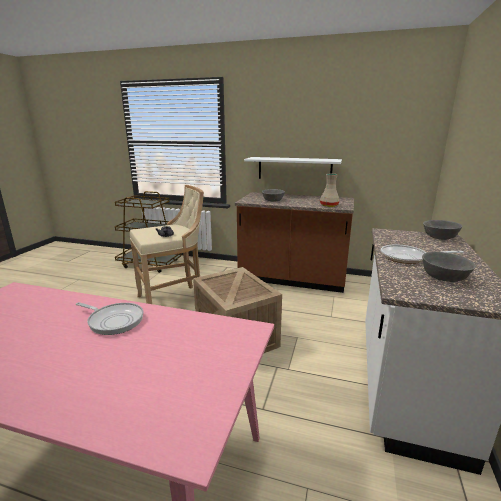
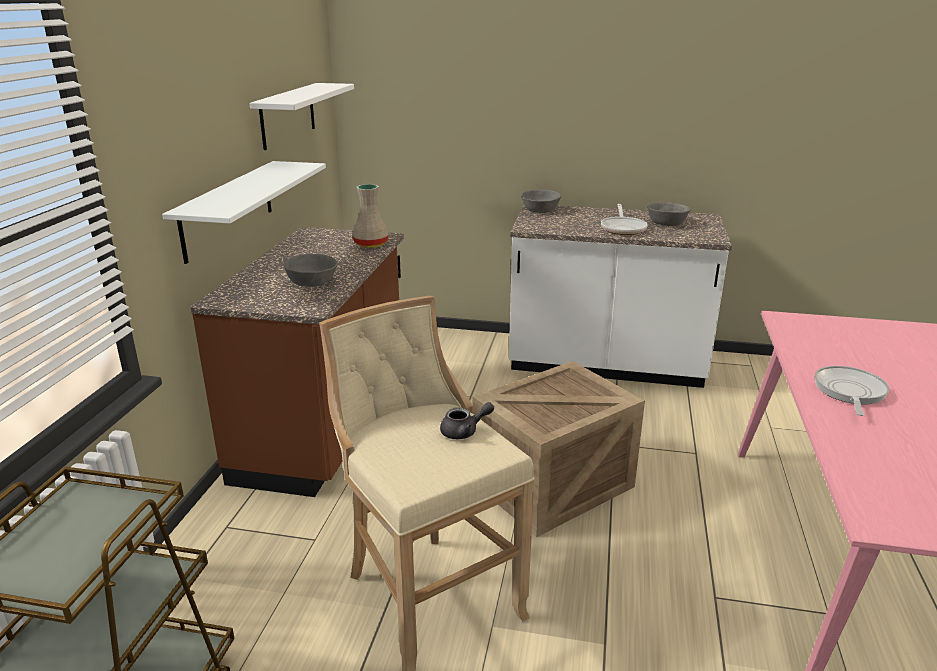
camera: 95 degrees left, 5 degrees up
none -> white shelf [250,83,354,150]

